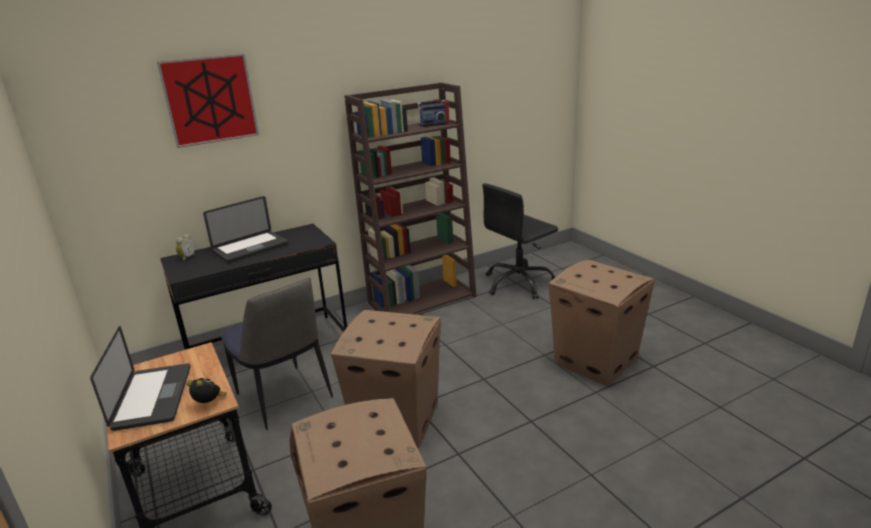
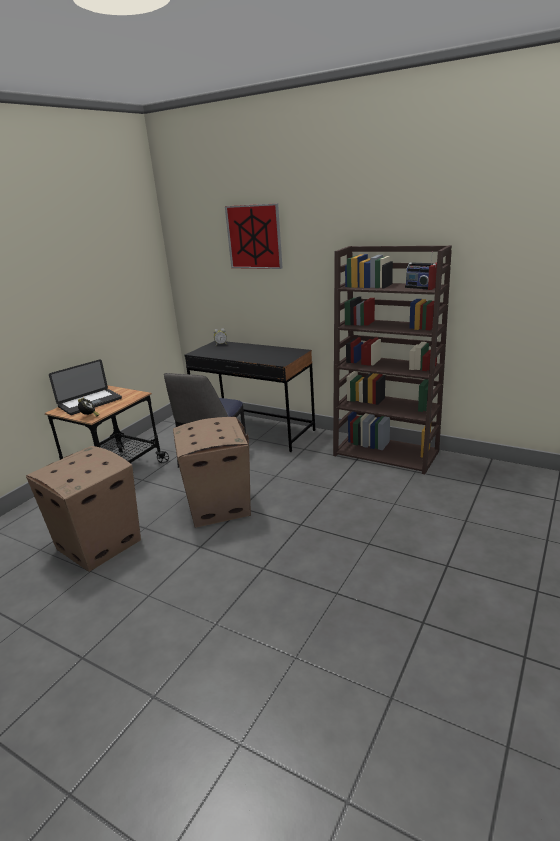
camera: 60 degrees right, 0 degrees up
laptop [203,196,288,263] -> none
black office chair [482,183,558,299] -> none
cardboard box [549,260,655,386] -> none

